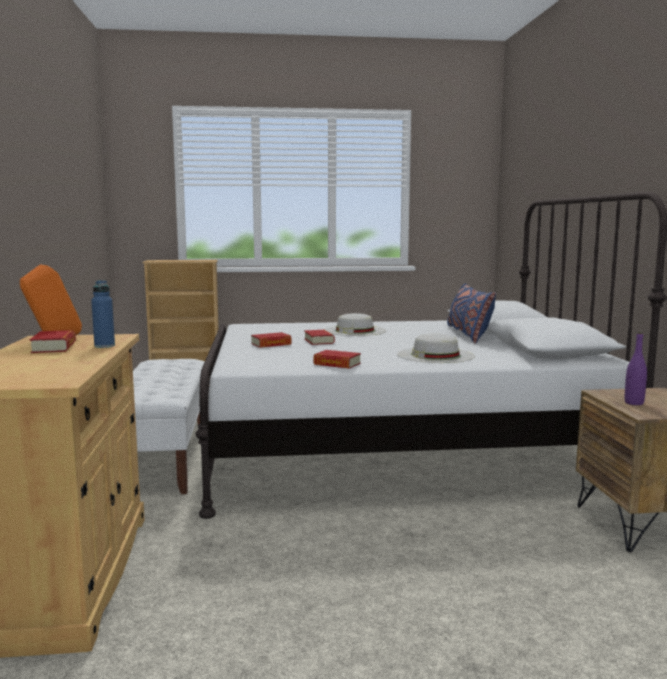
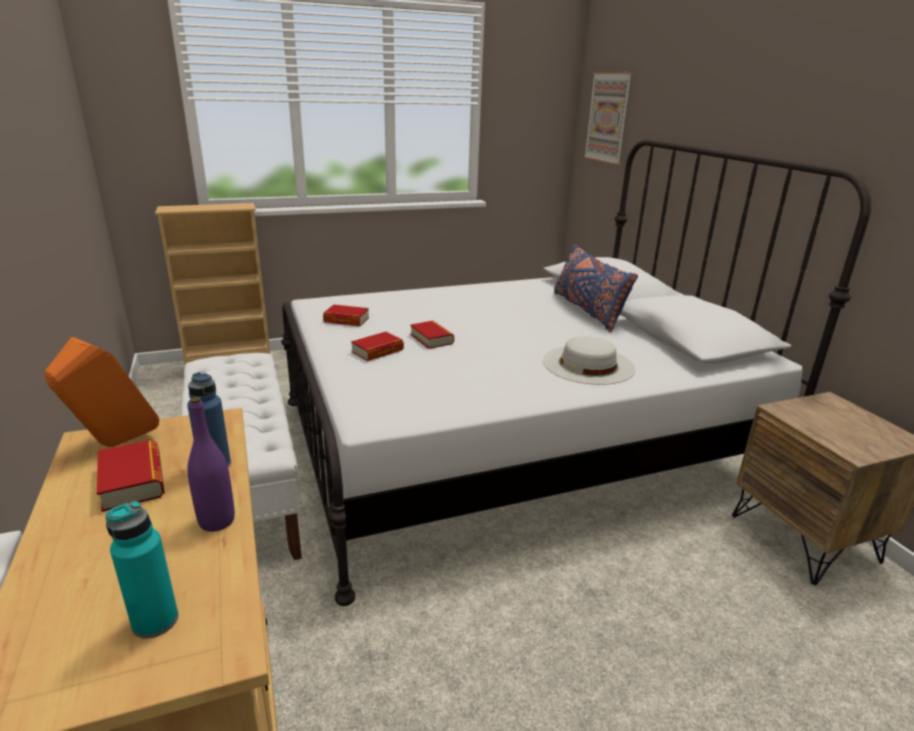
camera: 15 degrees left, 15 degrees up
book [313,350,361,369] -> book moved to [323,305,369,326]
white hat [324,313,386,336] -> none
purple bottle [625,332,647,405] -> purple bottle moved to [187,397,235,532]
none -> turquoise bottle [105,501,178,639]
none -> picture [583,72,633,165]

